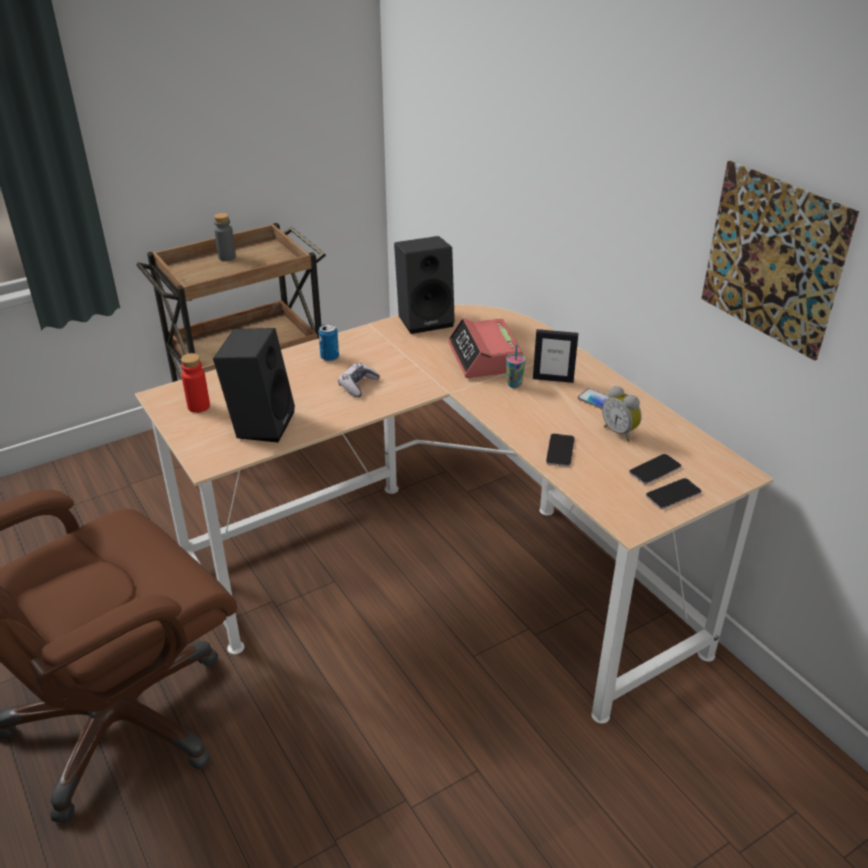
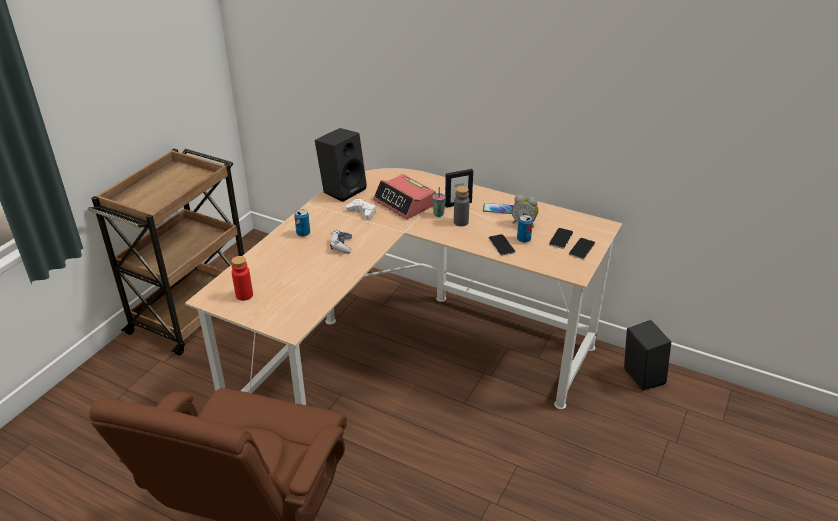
camera: 30 degrees left, 0 degrees up
black speaker [213,328,295,443] -> black speaker moved to [624,320,671,391]
grey bottle [214,213,236,261] -> grey bottle moved to [454,186,470,226]
picture [701,161,859,361] -> none
none -> white game controller [346,199,376,219]
none -> can [517,215,533,243]

